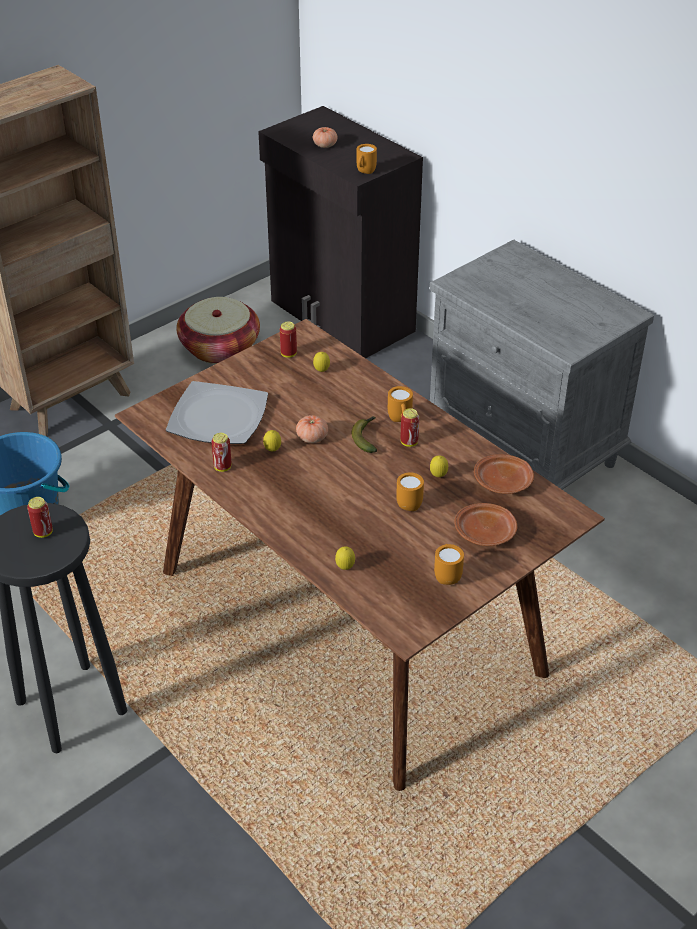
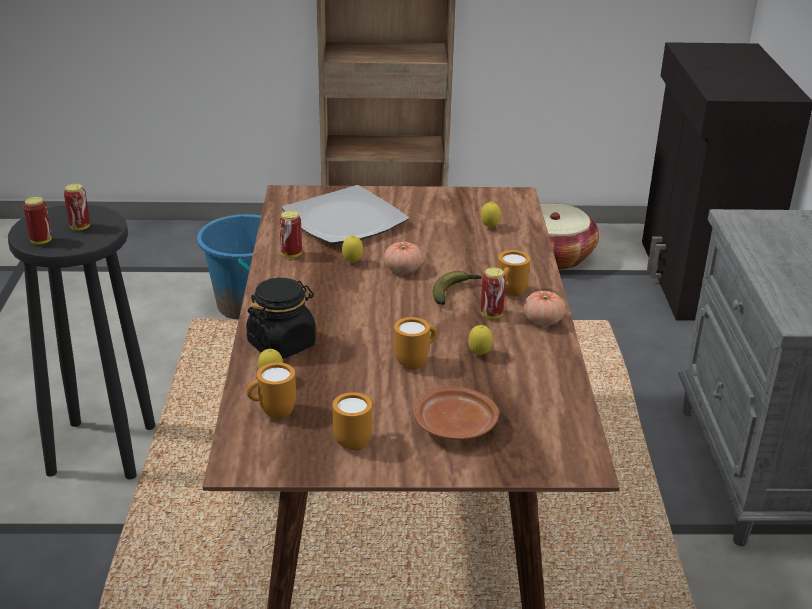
camera: 40 degrees right, 10 degrees down
can [280,322,297,358] -> can moved to [24,197,52,245]
tomato [313,127,337,148] -> tomato moved to [523,291,565,326]
orange mug [357,144,377,174] -> orange mug moved to [247,362,296,419]
brown plate [474,454,534,494] -> none
none -> black jar [246,278,316,359]

